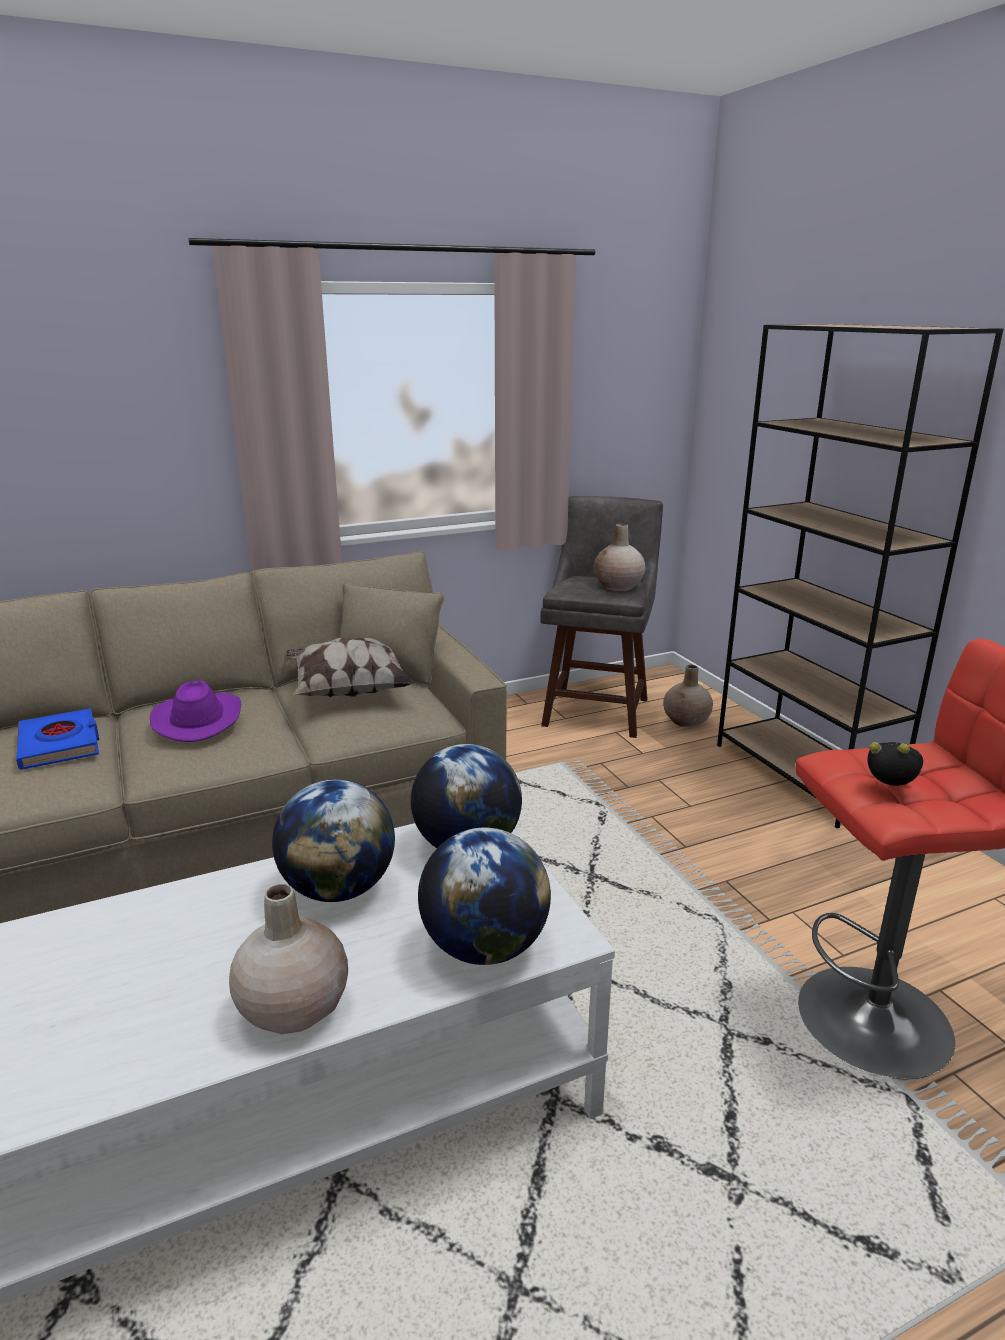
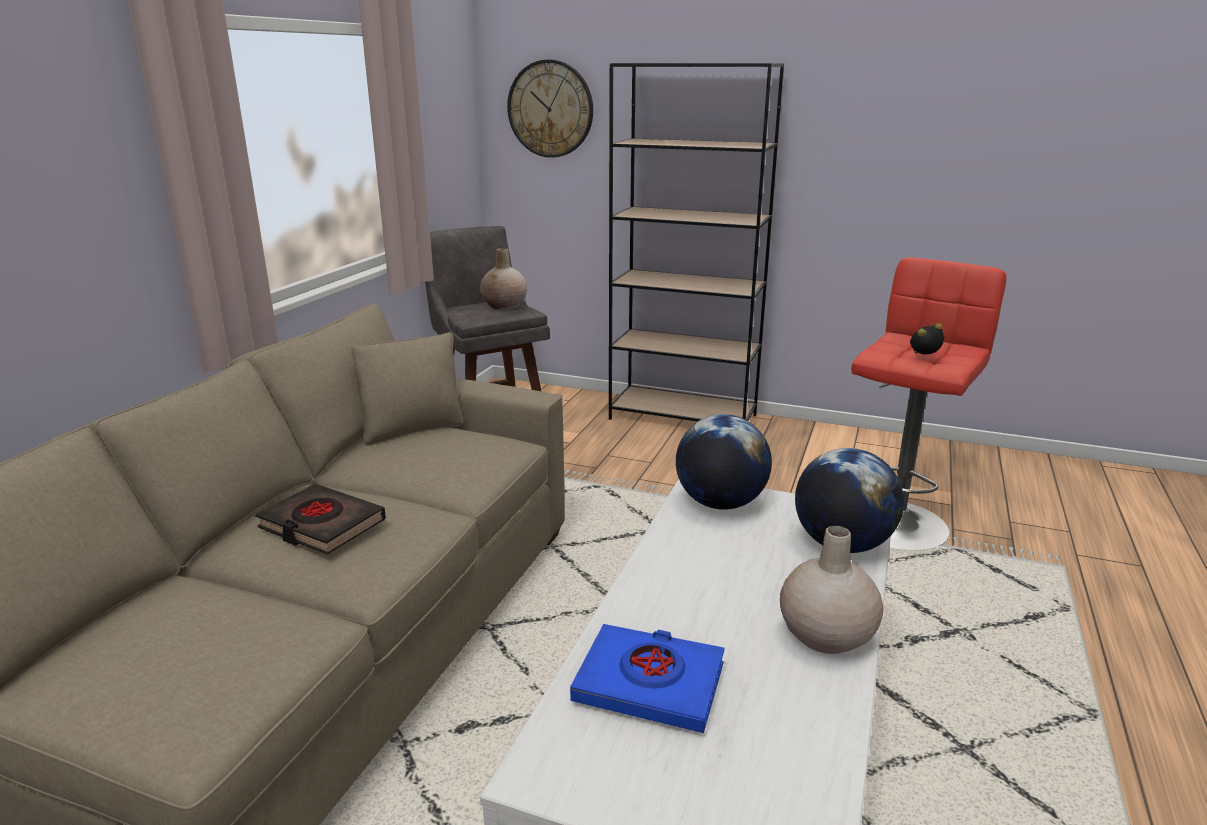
camera: 45 degrees left, 0 degrees up
blue book [16,708,99,770] -> blue book moved to [570,624,724,733]
purple hat [150,680,241,742] -> black book [255,484,386,554]
globe [272,779,395,902] -> none
pillow [286,637,414,697] -> none
beige vase [663,665,713,728] -> none
none -> wall clock [507,60,593,158]

